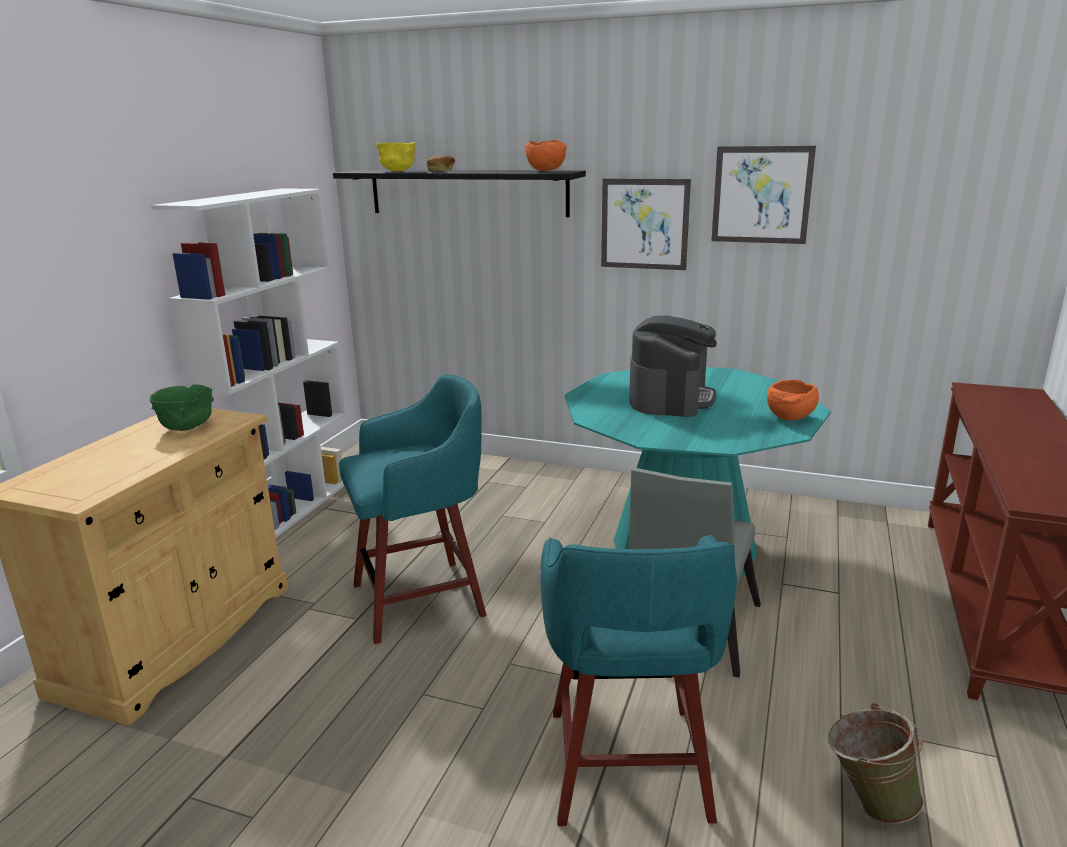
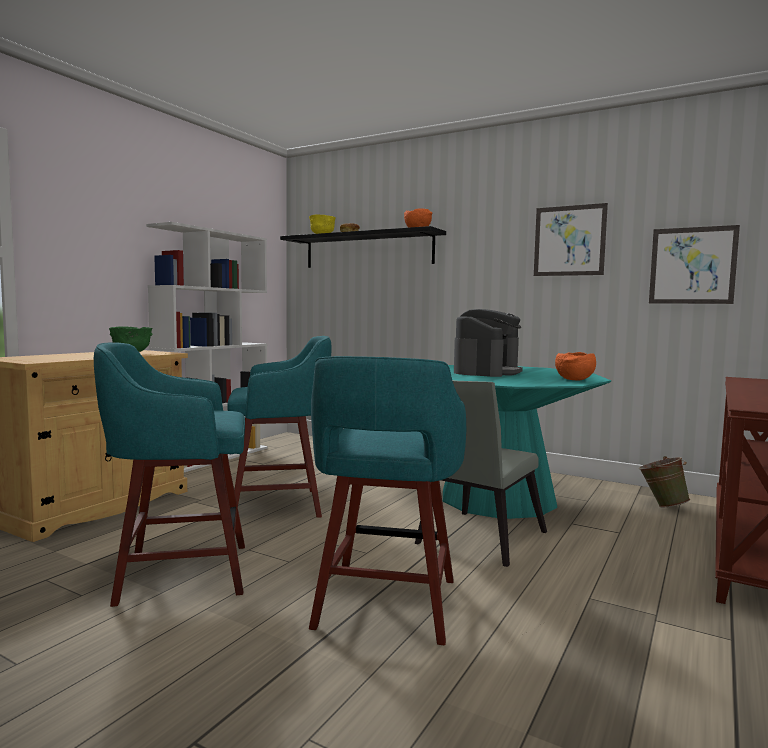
camera: 10 degrees right, 15 degrees down
picture [601,179,691,270] -> picture moved to [649,225,740,304]
green bucket [828,703,924,824] -> green bucket moved to [638,456,690,507]
none -> turquoise stool [94,342,245,607]

